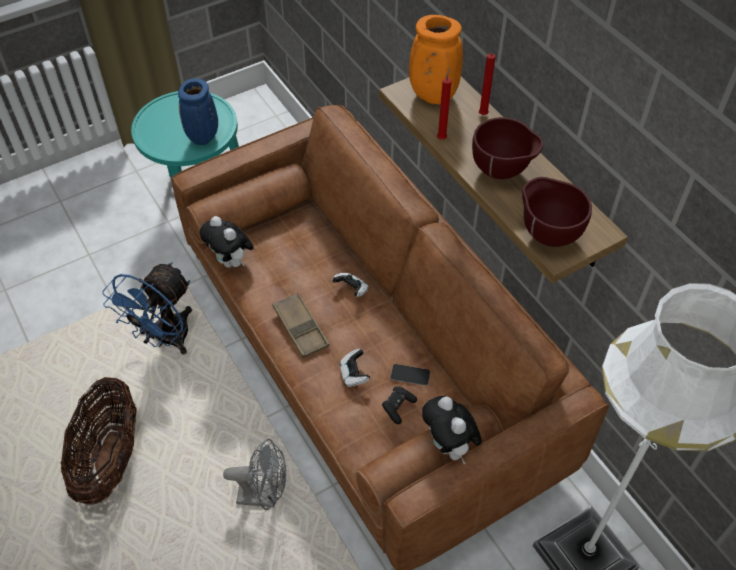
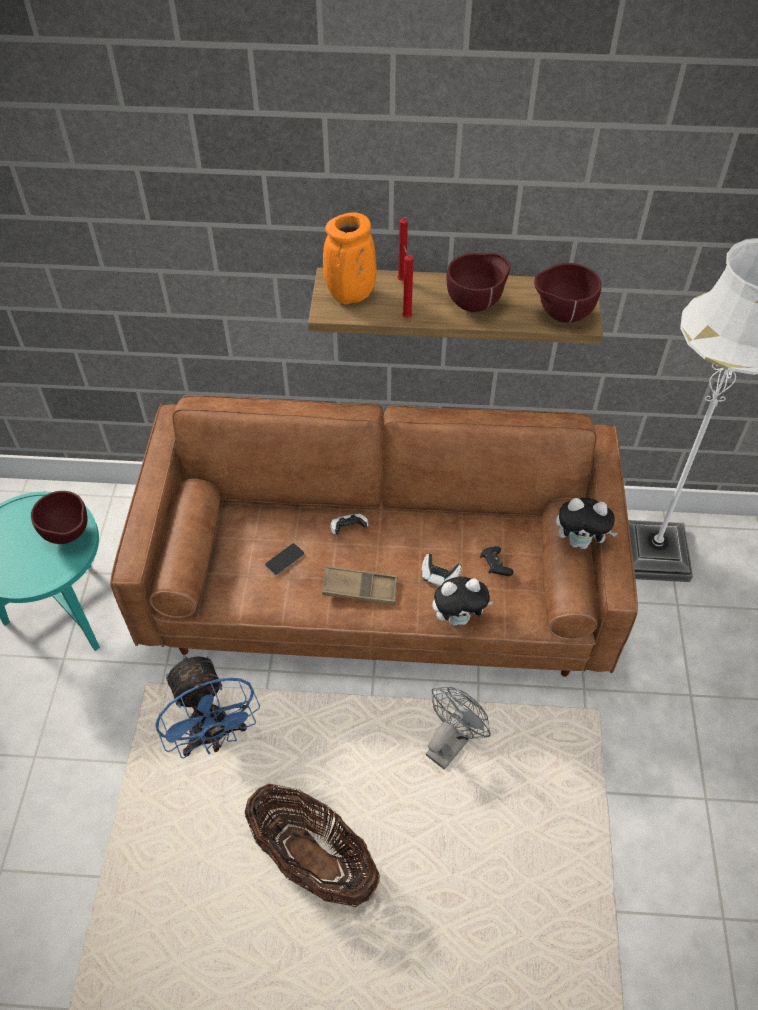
camera: 55 degrees left, 0 degrees up
blue vase [178,78,218,145] -> brown bowl [31,491,88,544]
plush toy [199,216,254,268] -> plush toy moved to [433,577,494,626]
phone [390,364,430,386] -> phone moved to [265,543,304,575]

